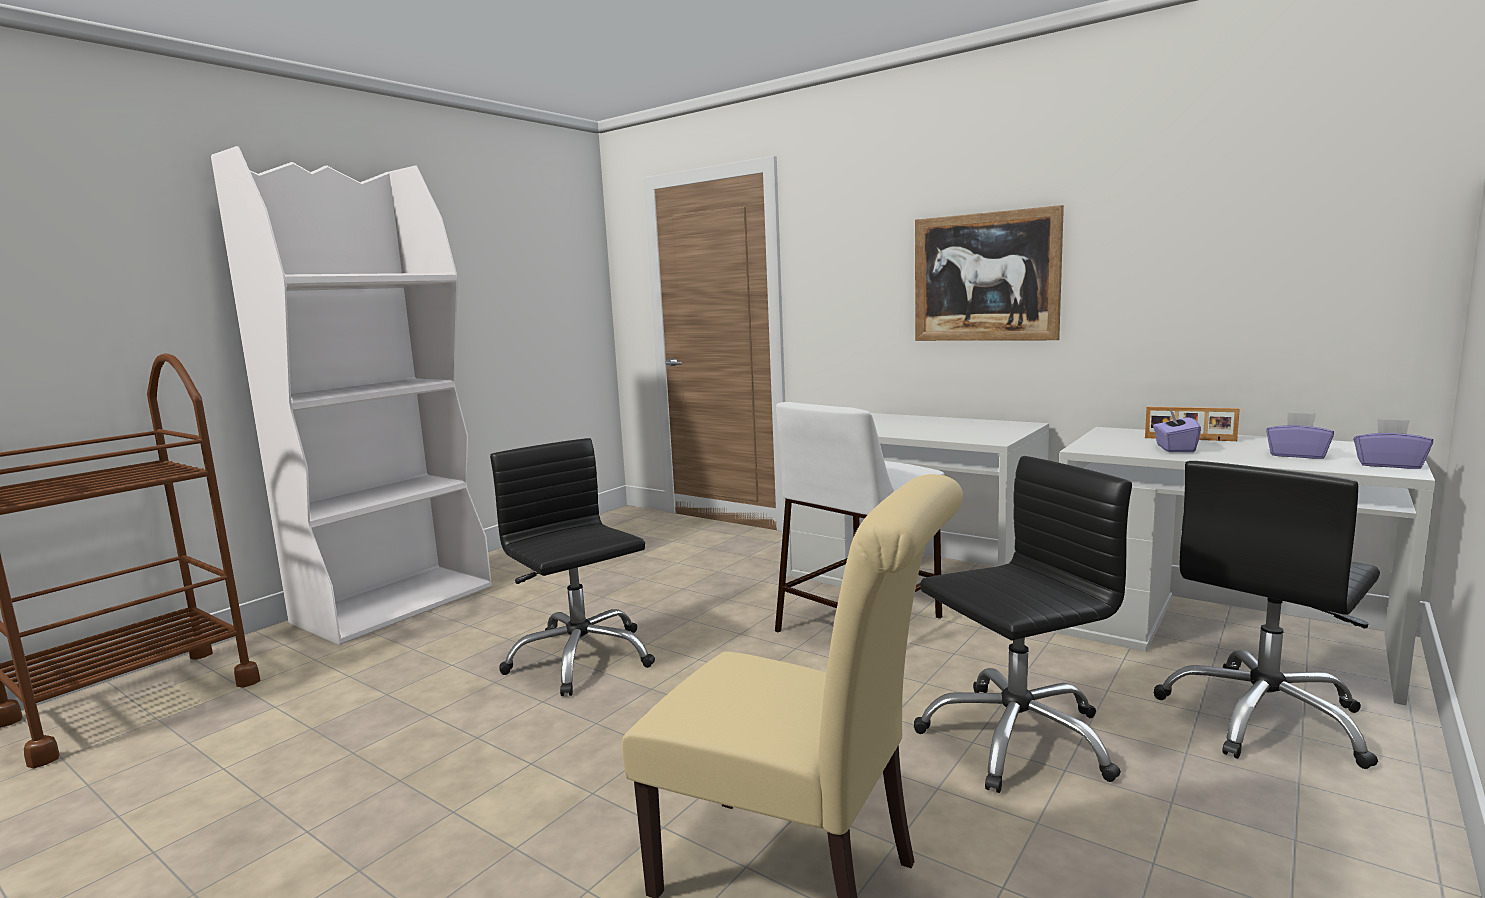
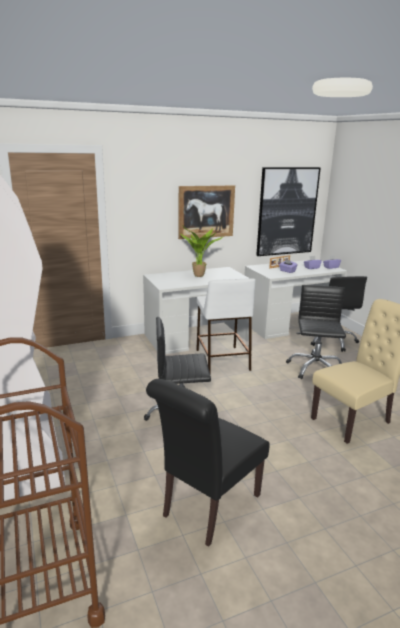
camera: 60 degrees left, 10 degrees up
none -> black chair [146,379,270,547]
none -> potted plant [180,225,223,277]
none -> picture [256,167,321,256]

